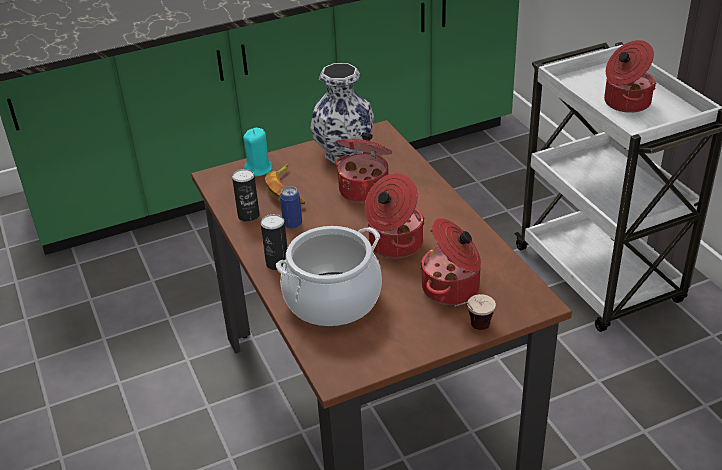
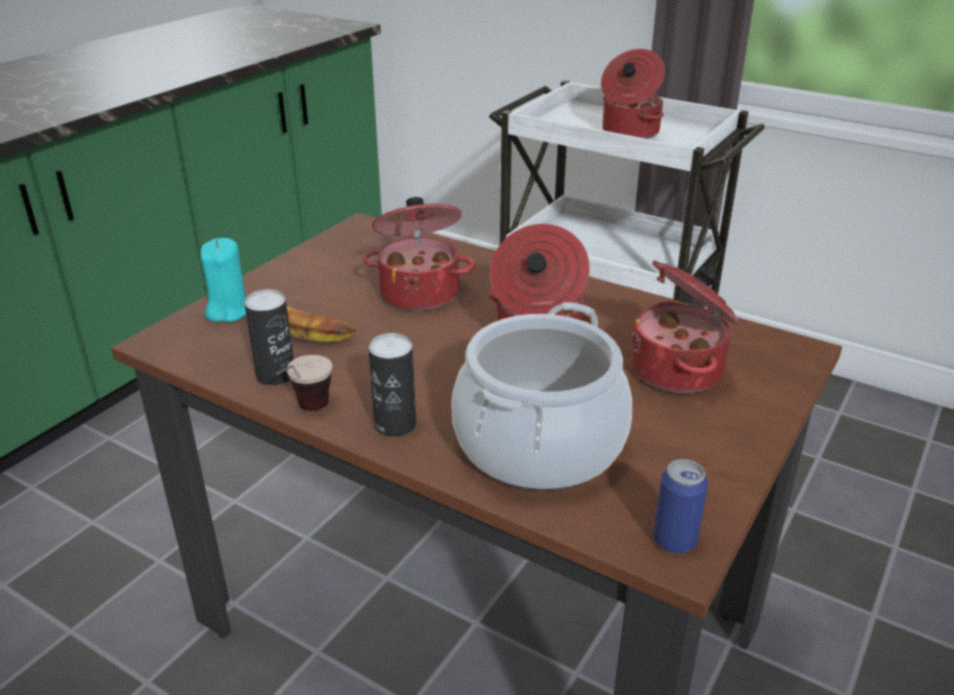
camera: 35 degrees left, 5 degrees down
can [280,186,302,229] -> can moved to [653,459,708,554]
vase [310,63,374,163] -> none
cup [454,294,496,330] -> cup moved to [276,355,332,411]

